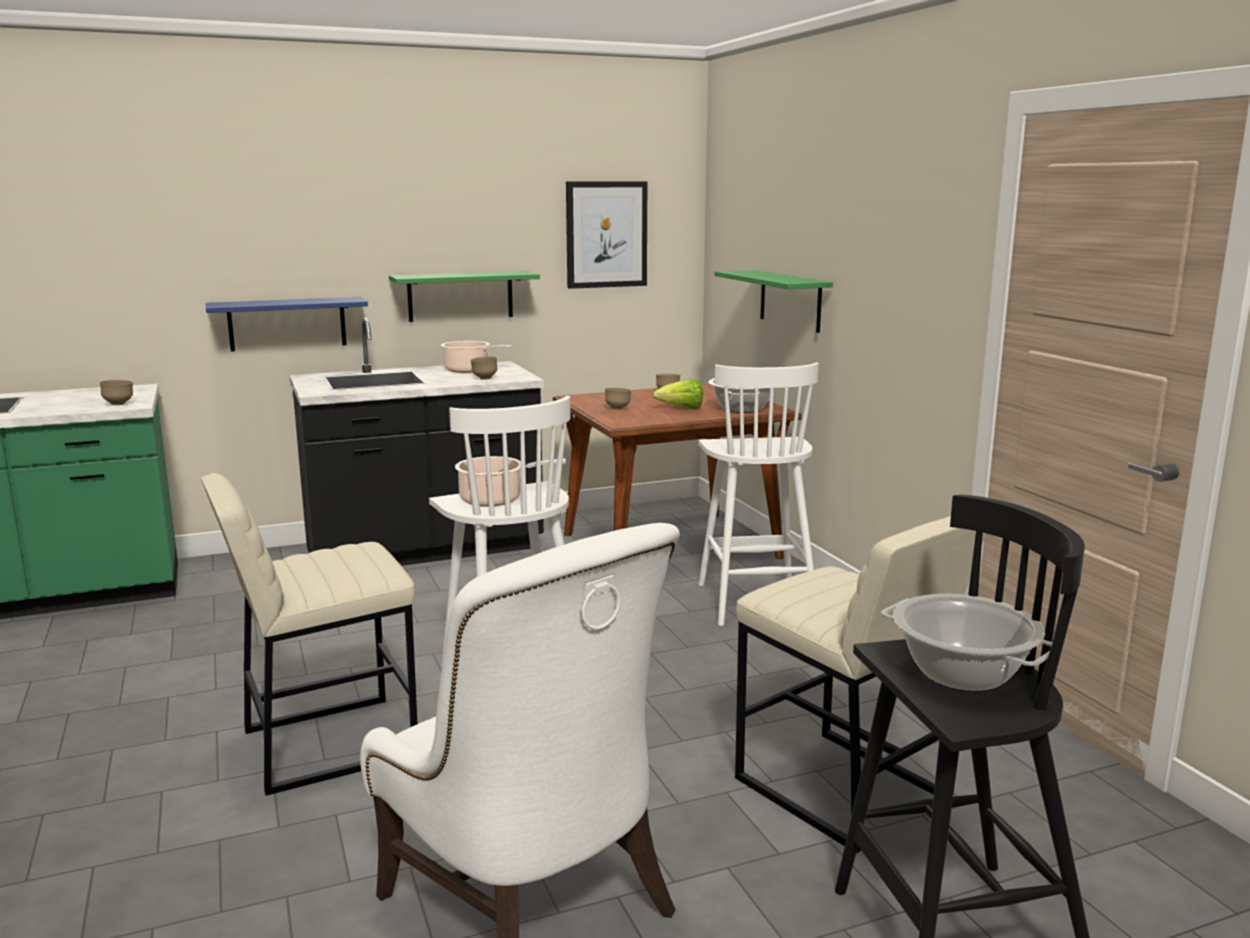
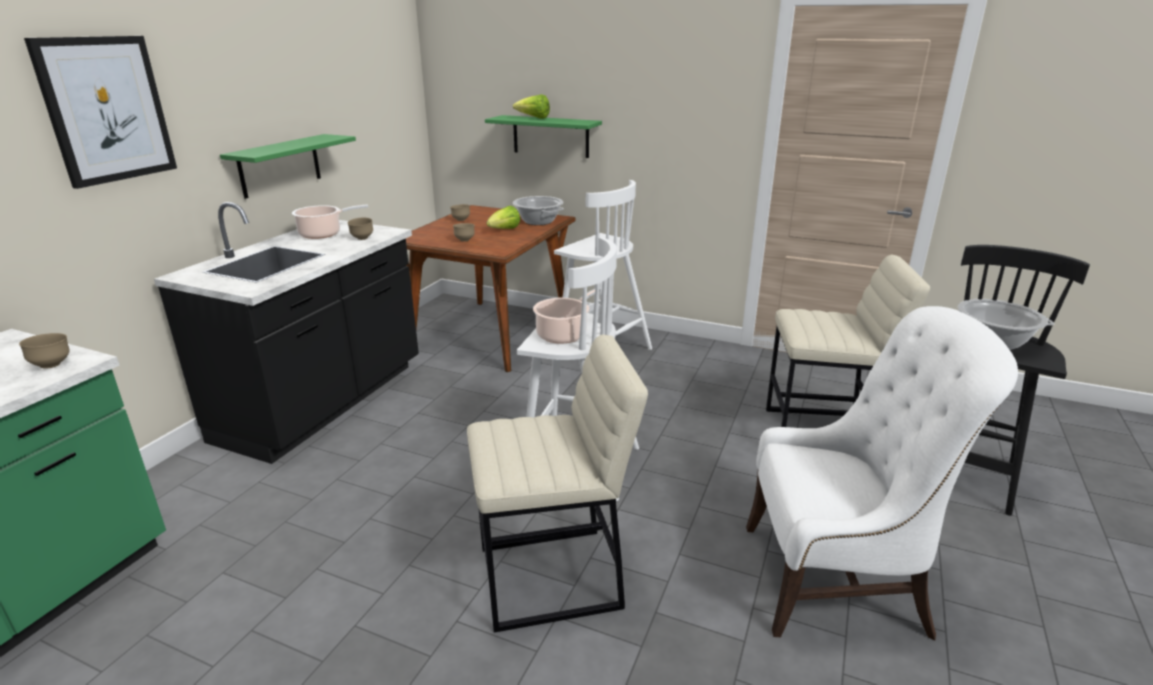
camera: 45 degrees left, 10 degrees up
beige chair [201,473,417,796] -> beige chair turned 120 degrees counterclockwise [467,334,648,633]
blue shelf [206,297,368,351] -> none
picture [566,182,647,289] -> picture moved to [24,36,177,189]
none -> lettuce [513,94,550,119]

